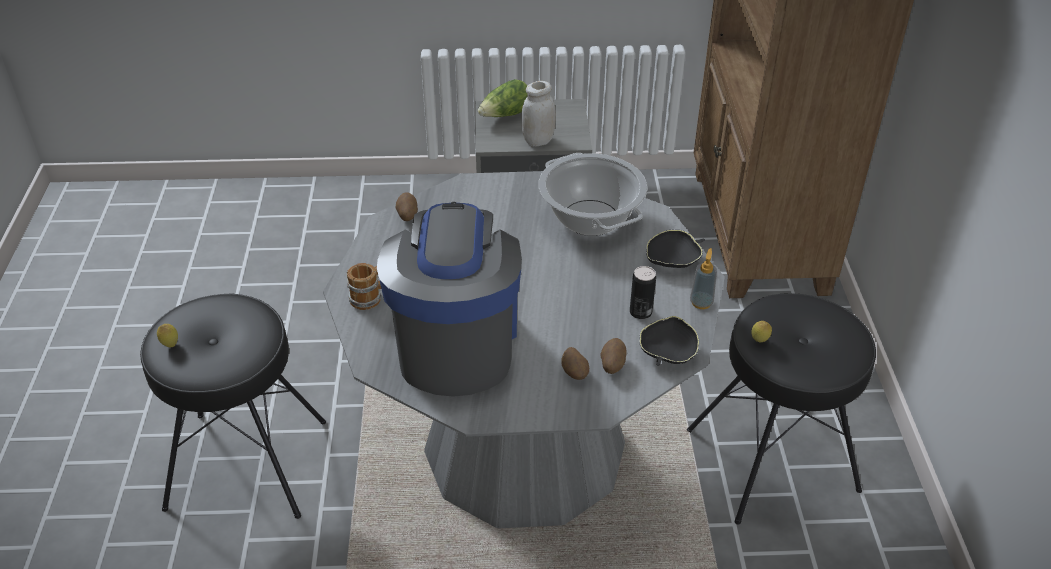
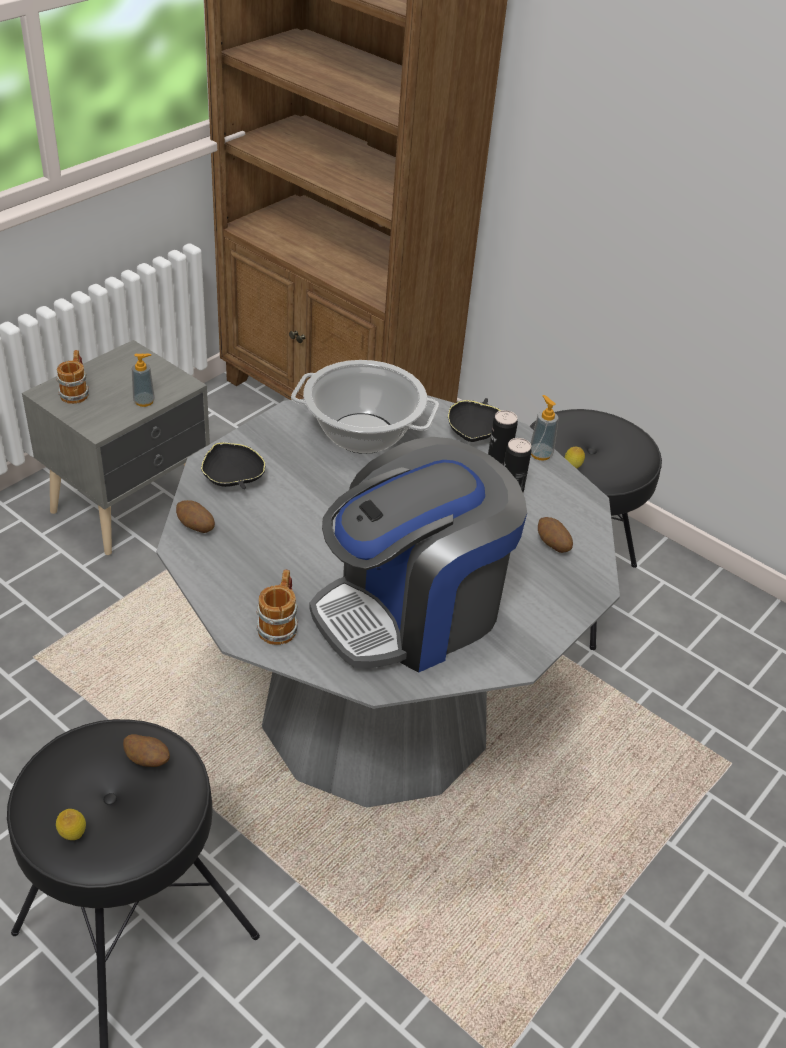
camera: 50 degrees left, 0 degrees up
coffee machine [377,202,522,397] -> coffee machine turned 75 degrees counterclockwise [309,437,527,673]
lettuce [478,79,528,117] -> mug [57,350,89,404]
white jar [521,81,556,147] -> soap dispenser [132,354,155,407]
potato [561,347,589,380] -> potato moved to [123,734,170,767]
black bowl [639,316,699,366] -> black bowl moved to [201,442,266,489]
none -> can [488,410,518,465]

